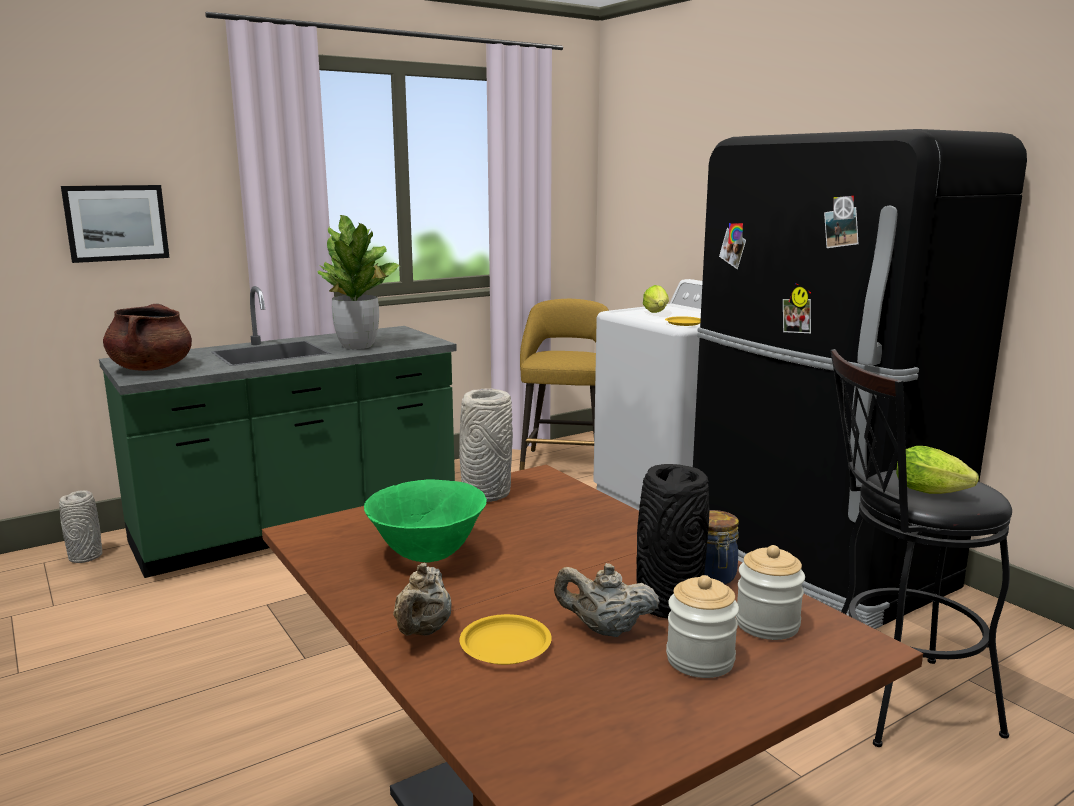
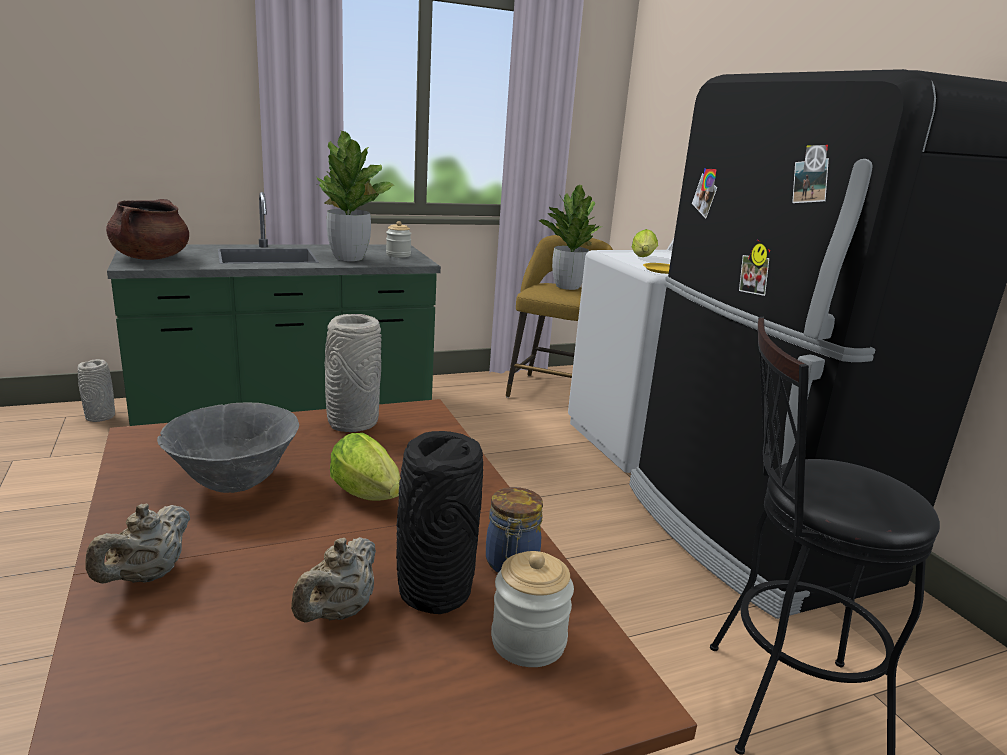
camera: 10 degrees right, 5 degrees up
picture [61,185,170,263] -> none
green bowl [364,480,487,562] -> grey bowl [157,403,299,493]
yellow plate [459,614,552,665] -> none
beige teapot [554,563,660,637] -> beige teapot turned 90 degrees counterclockwise [291,537,376,623]
jar [666,575,739,678] -> jar moved to [386,221,412,257]
lettuce [896,446,979,494] -> lettuce moved to [330,433,400,501]
none -> potted plant [539,185,602,290]

